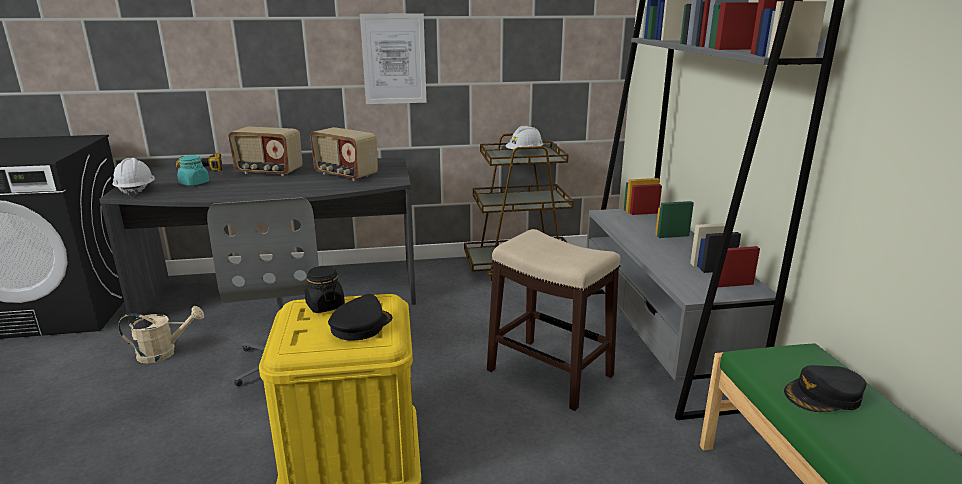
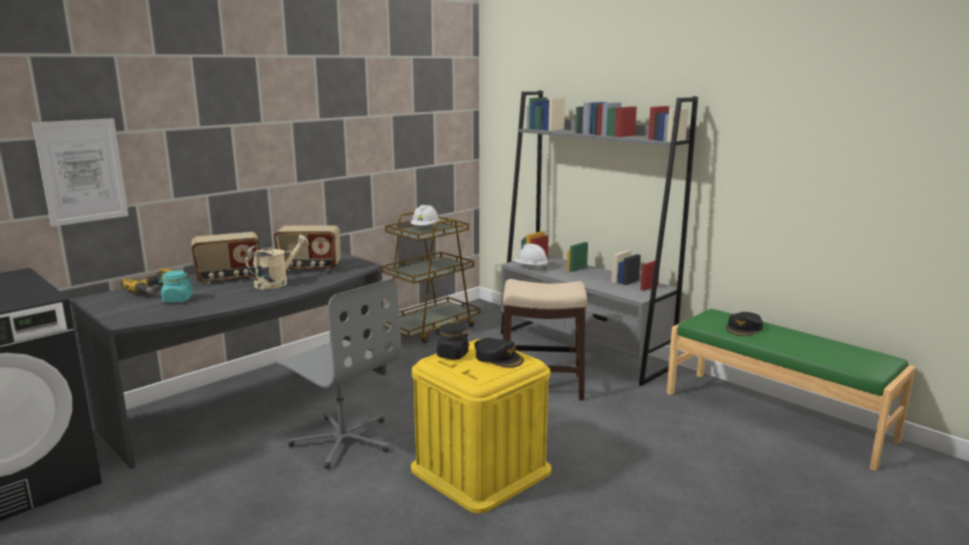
camera: 35 degrees left, 5 degrees down
white hard hat [113,158,155,197] -> white hard hat moved to [513,244,548,270]
beige watering can [118,306,204,363] -> beige watering can moved to [245,235,309,289]
black cap [328,294,393,340] -> black cap turned 135 degrees clockwise [474,338,524,368]
picture [360,13,427,104] -> picture moved to [32,118,129,227]

